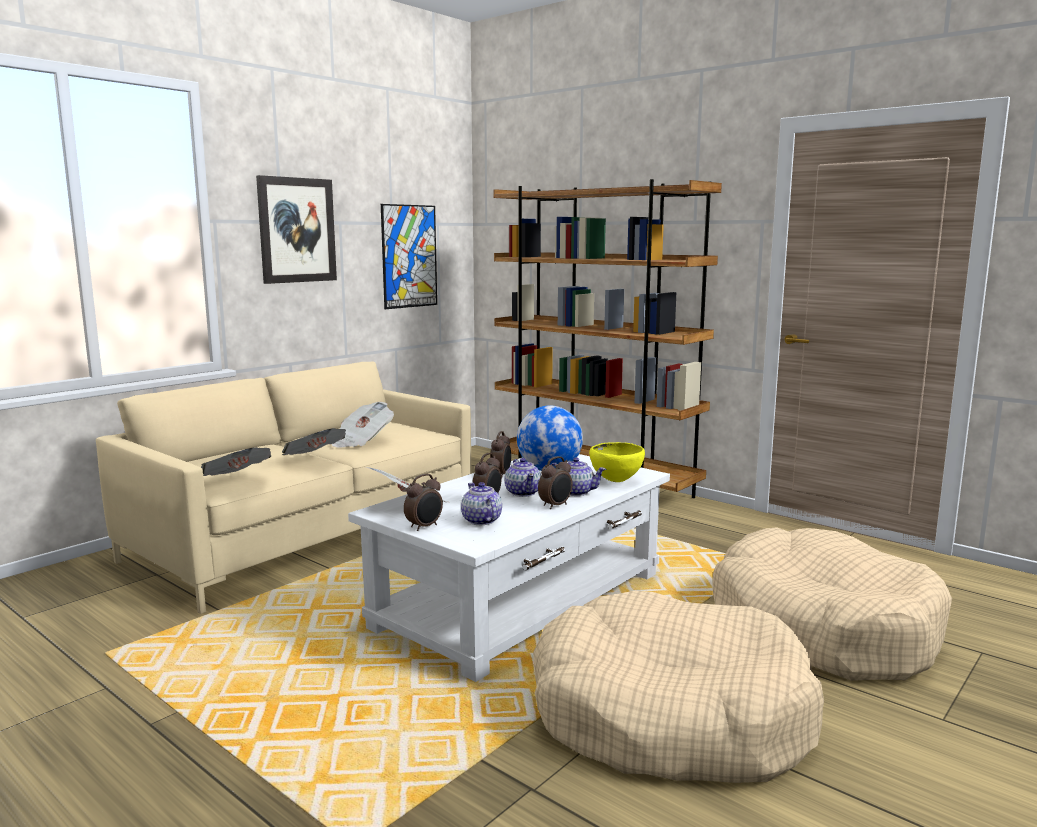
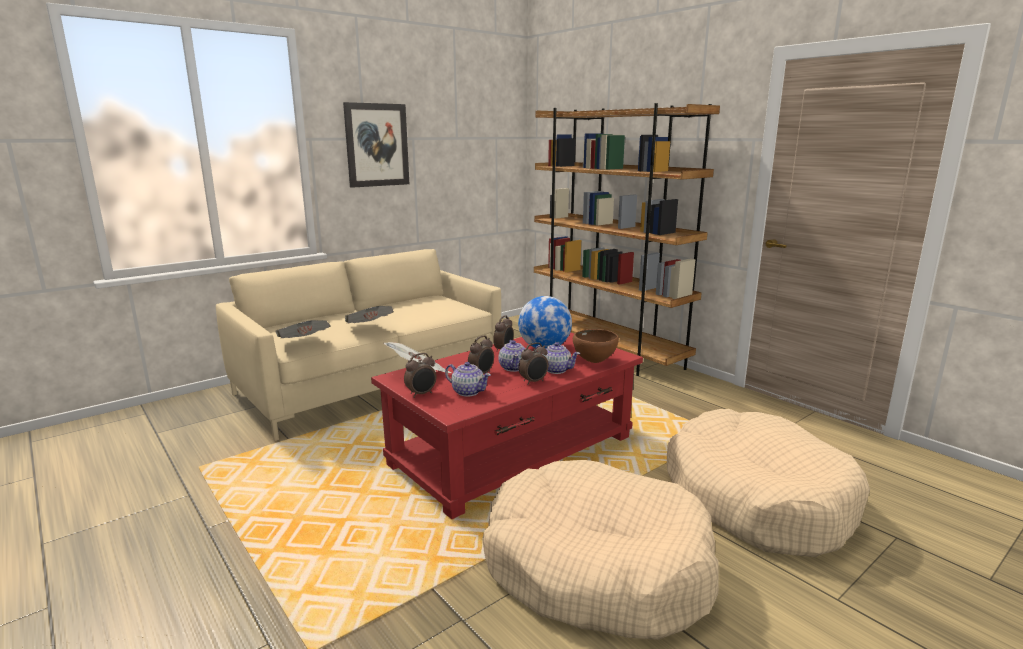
camera: 10 degrees right, 5 degrees up
newspaper [331,402,394,448] -> none
white coffee table [348,454,670,682] -> red coffee table [371,332,643,519]
picture [381,204,437,309] -> none
teapot [461,482,502,525] -> teapot turned 135 degrees clockwise [445,362,491,397]
yellow bowl [589,442,645,482] -> brown bowl [573,329,619,363]

